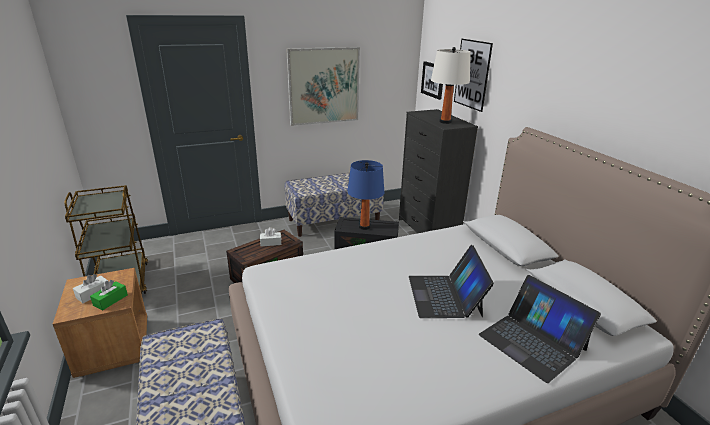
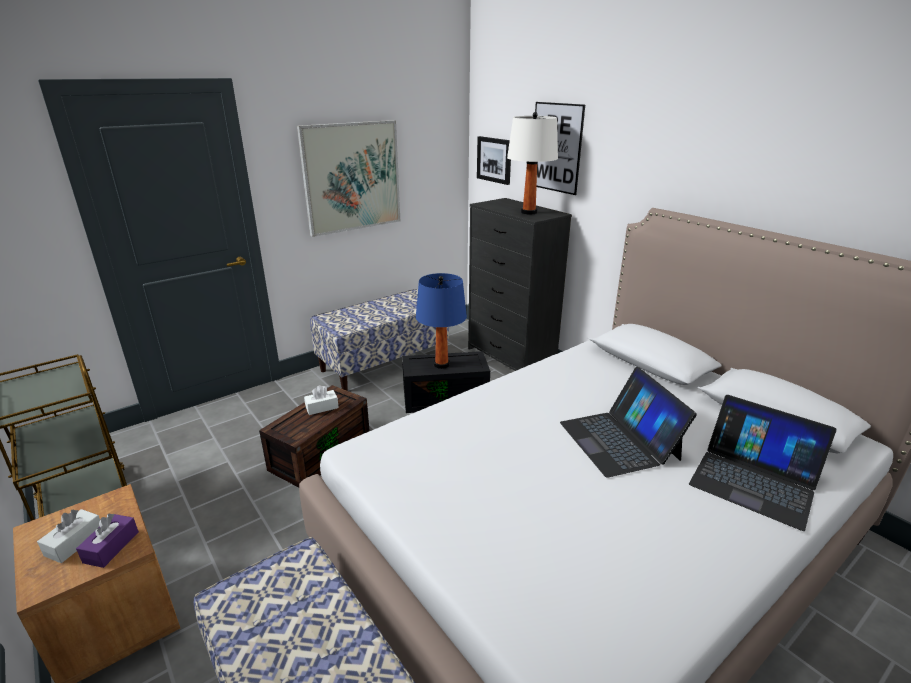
camera: 15 degrees left, 0 degrees up
green tissue box [90,280,128,311] -> purple tissue box [76,514,139,568]

